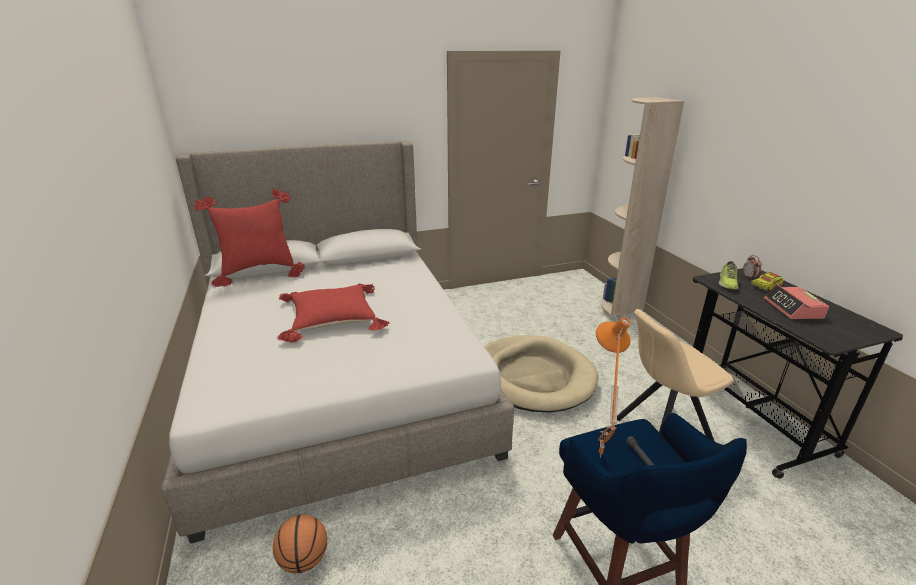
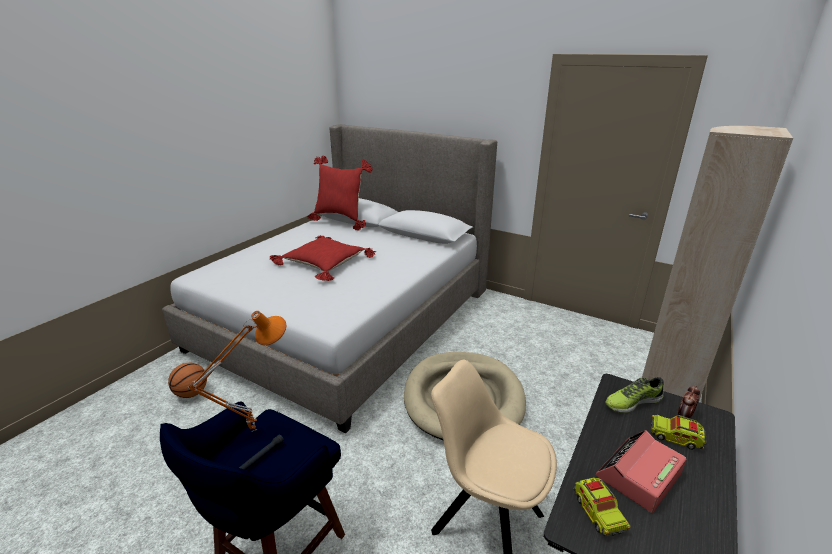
camera: 50 degrees right, 0 degrees up
none -> toy truck [573,478,631,536]

